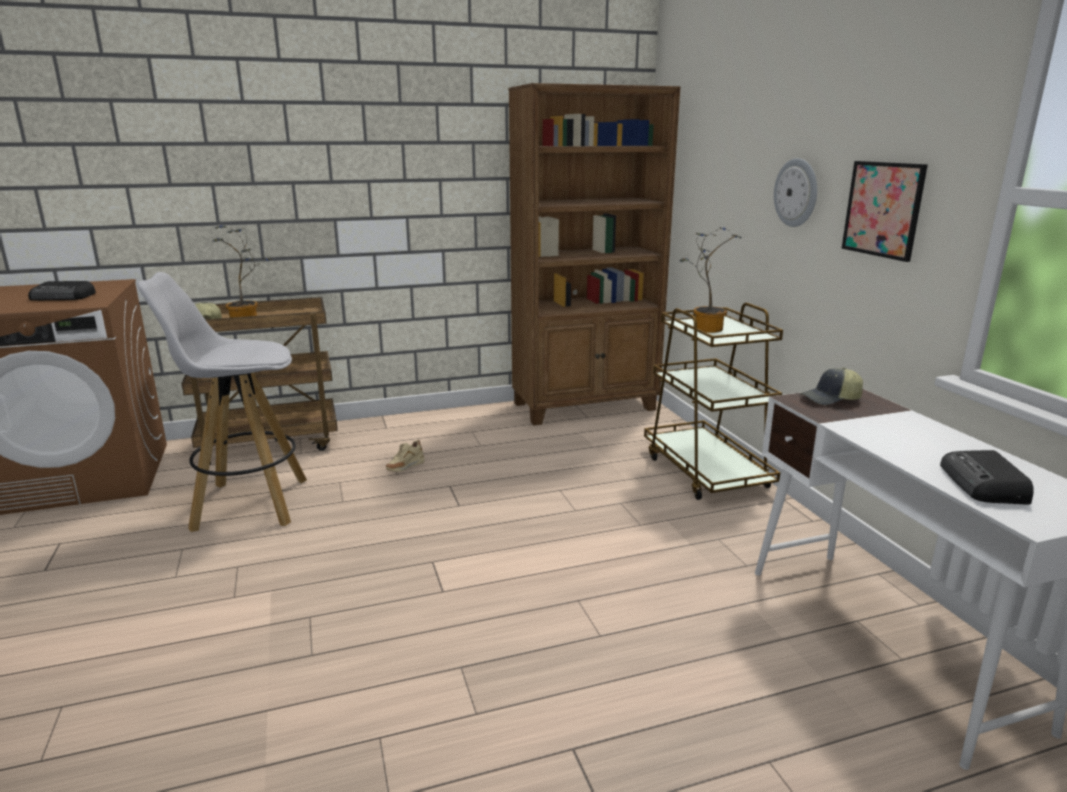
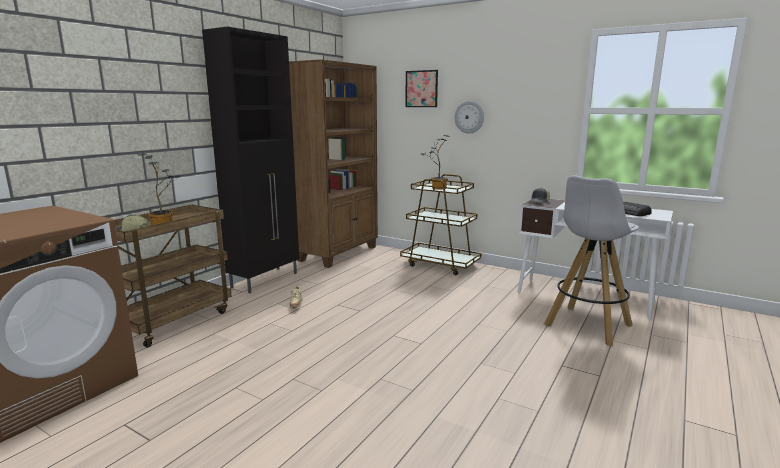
camera: 40 degrees left, 5 degrees down
radio [28,281,96,300] -> none
white stool [137,272,307,532] -> white stool moved to [544,175,639,346]
picture [842,161,928,262] -> picture moved to [405,70,438,107]
none -> black cabinet [202,27,299,293]

